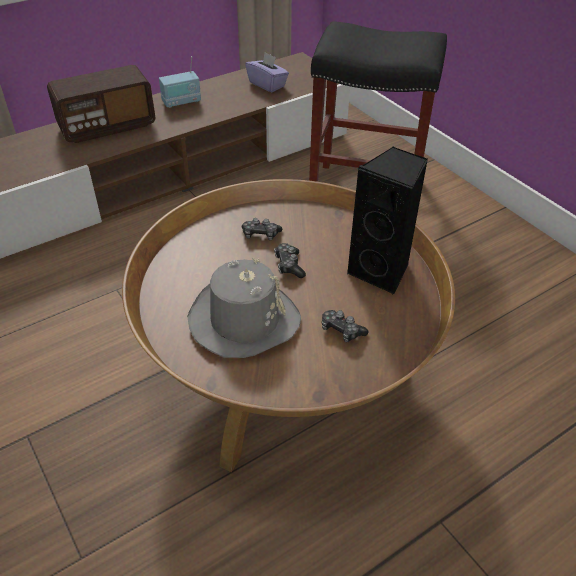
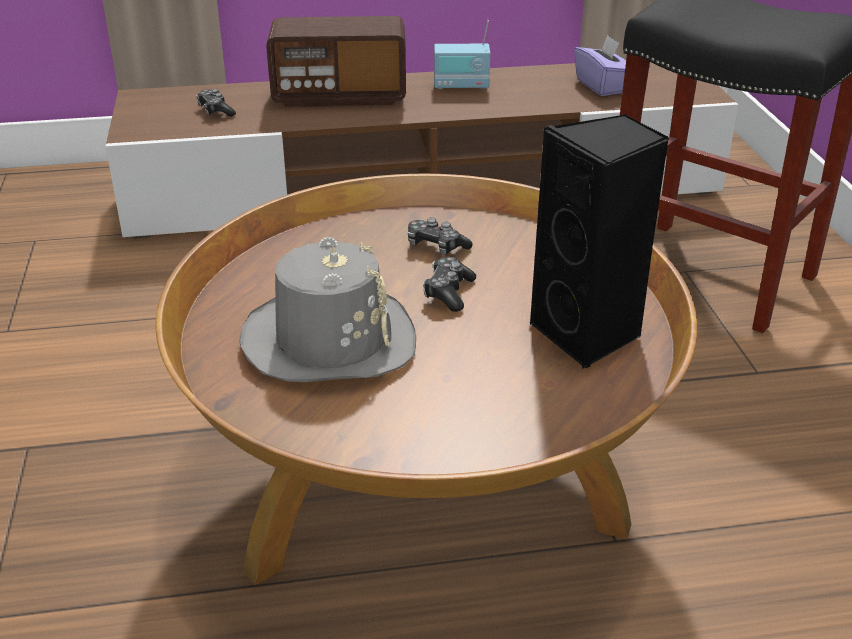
camera: 25 degrees right, 10 degrees down
game controller [322,310,368,342] -> game controller moved to [196,89,236,117]

